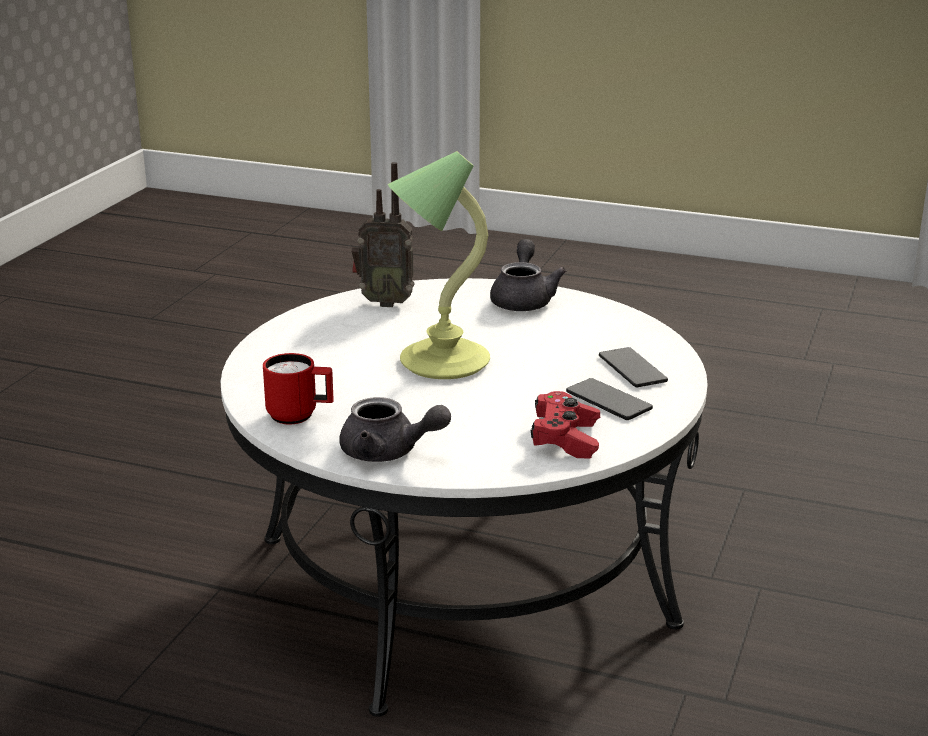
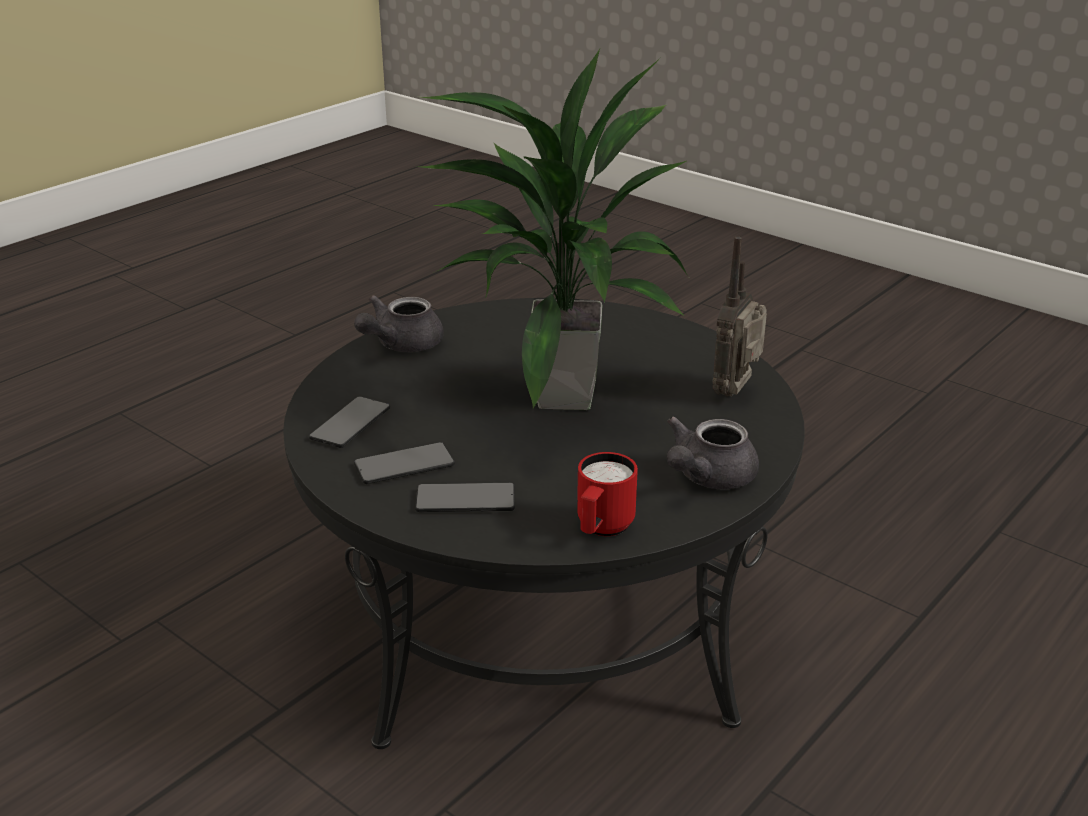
camera: 110 degrees right, 5 degrees up
white coffee table [221,278,708,717] -> black coffee table [283,298,805,749]
red mug [263,353,334,425] -> red mug moved to [577,452,638,536]
table lamp [388,151,490,379] -> potted plant [420,49,691,410]
grey teapot [490,239,566,311] -> grey teapot turned 105 degrees clockwise [666,417,759,489]
red game controller [531,391,600,459] -> phone [309,396,390,448]

